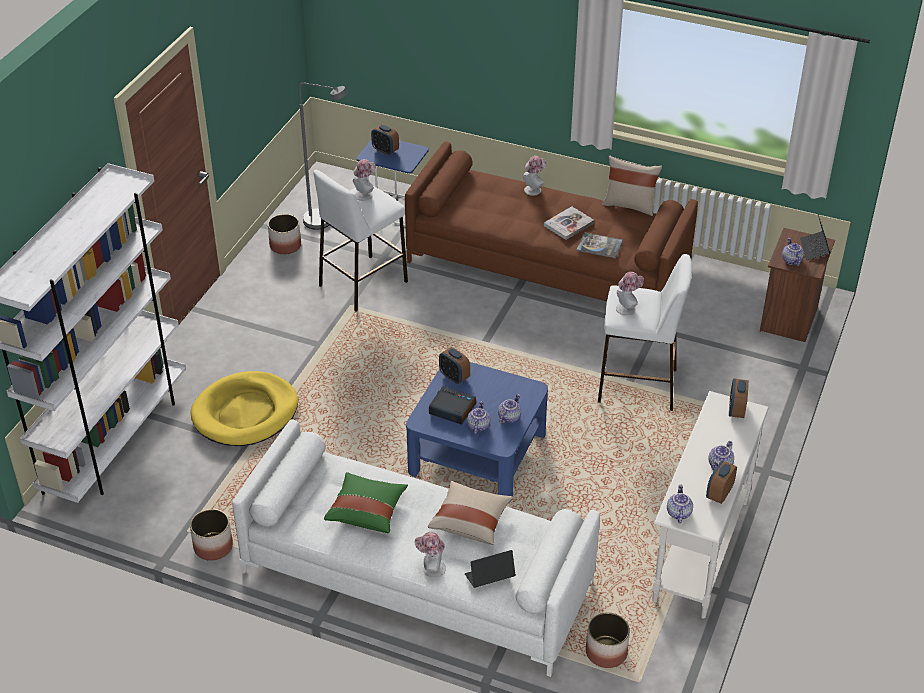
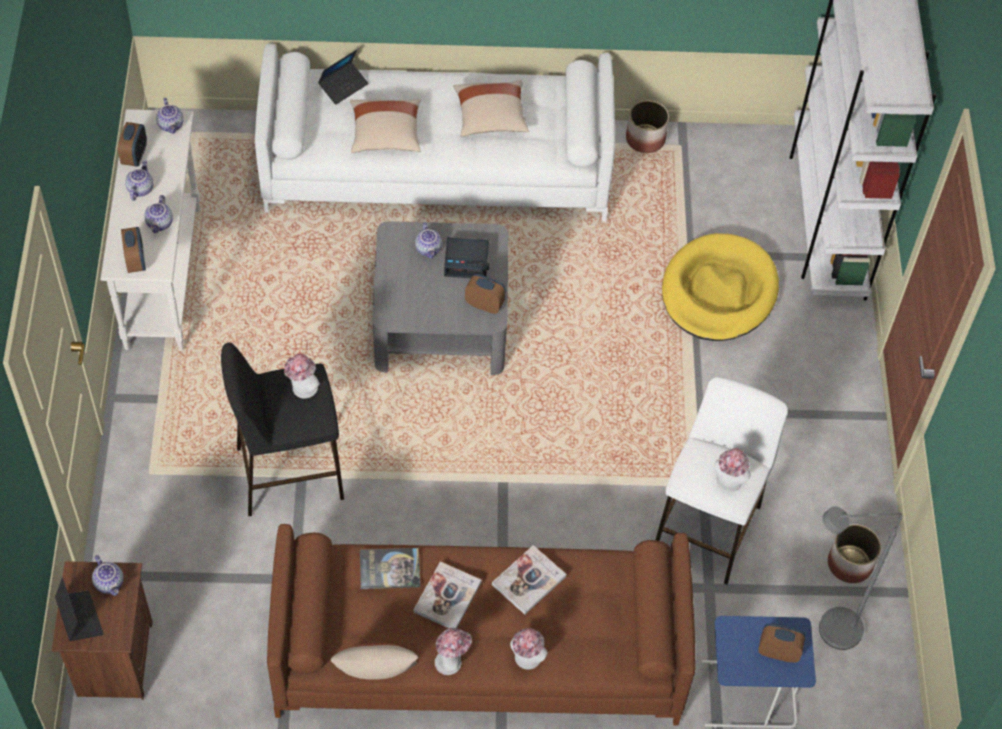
camera: 155 degrees right, 15 degrees up
green pillow [324,472,408,533] -> beige pillow [453,80,529,137]
blue coffee table [406,362,548,502] -> grey coffee table [372,221,508,375]
hat [415,532,446,578] -> hat moved to [435,627,472,675]
teapot [498,394,521,424] -> teapot moved to [144,195,173,233]
planter [586,612,630,668] -> none
white stool [598,254,692,411] -> black stool [221,342,344,516]
none -> book [492,545,566,614]

